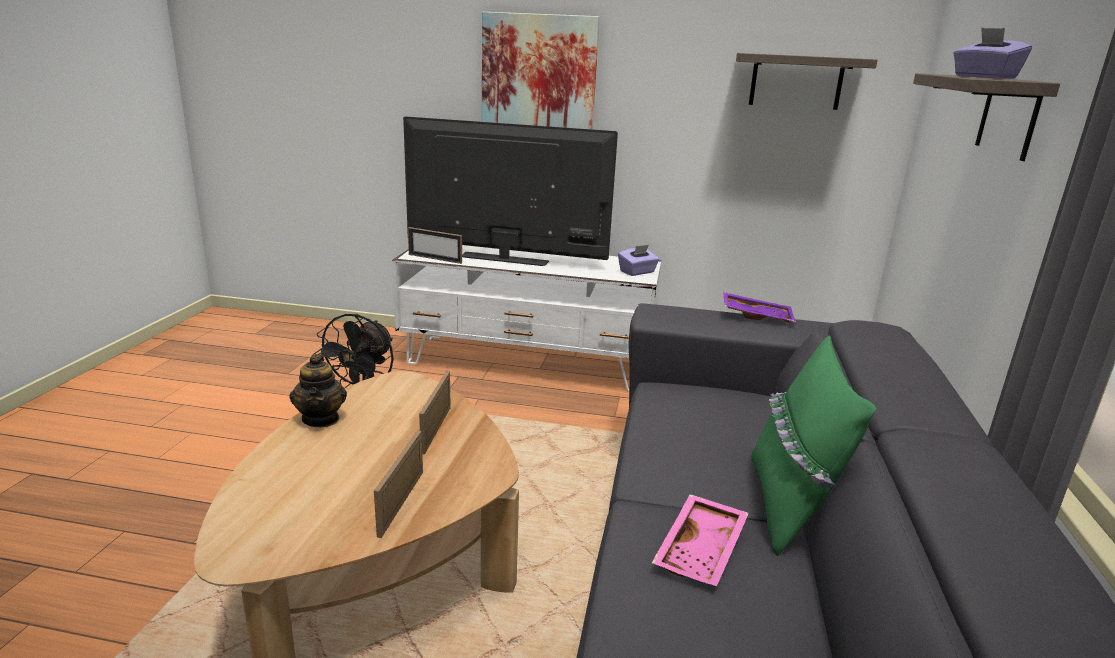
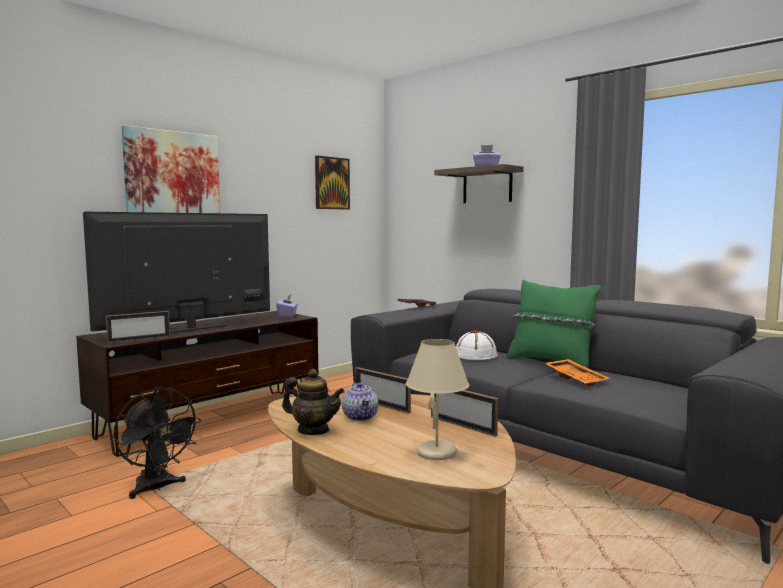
camera: 55 degrees left, 15 degrees down
white tv stand [392,245,661,391] -> brown tv stand [76,311,318,457]
pink tray [652,494,749,586] -> orange tray [545,359,609,386]
shelf [736,53,878,110] -> picture [315,156,350,210]
none -> teapot [342,382,378,421]
none -> beige table lamp [406,339,469,460]
none -> white hat [456,330,498,360]

